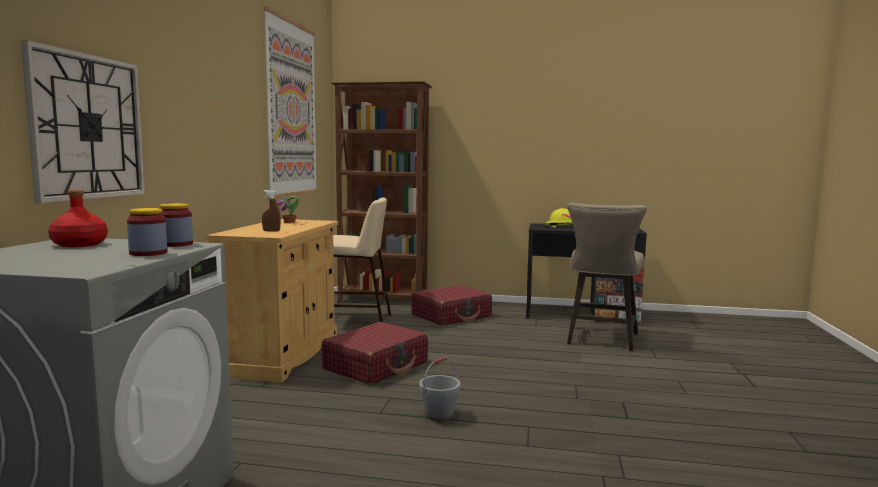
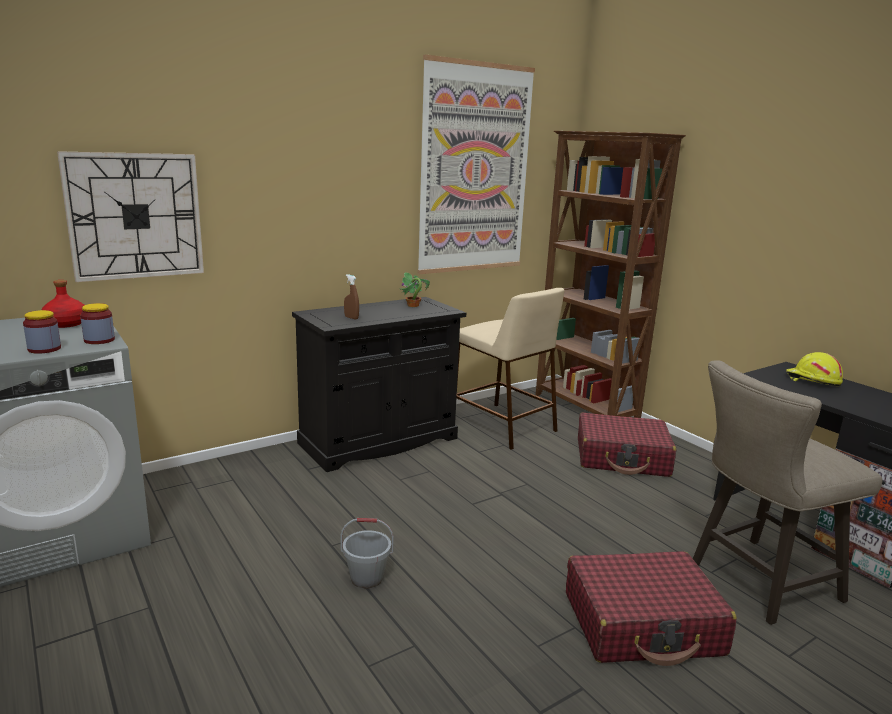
camera: 45 degrees right, 10 degrees up
beige cabinet [206,219,338,383] -> black cabinet [292,297,466,472]
red suitcase [322,322,428,385] -> red suitcase moved to [566,551,737,666]

